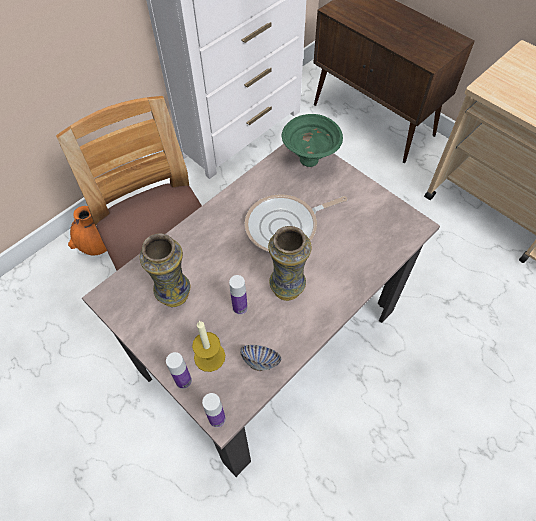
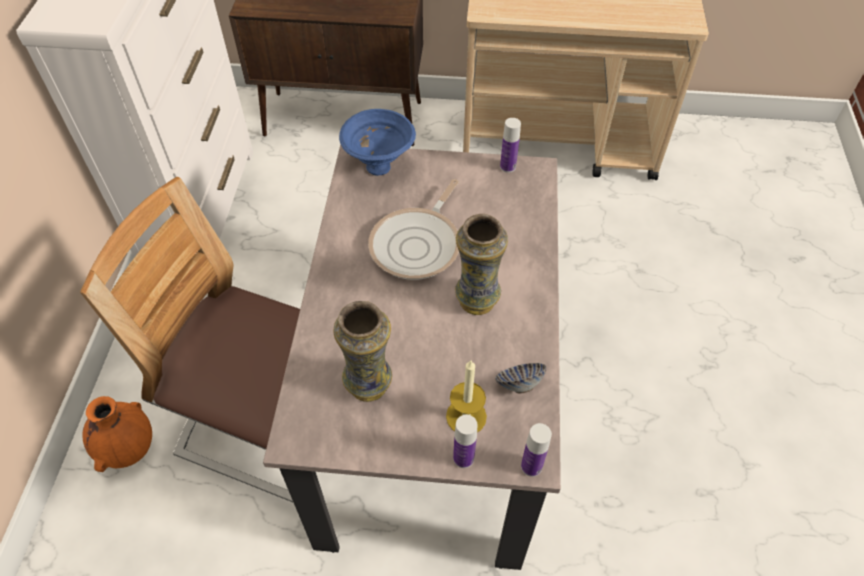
camera: 40 degrees left, 5 degrees down
bottle [229,275,248,315] -> bottle moved to [500,118,521,173]
green bowl [282,114,343,167] -> blue bowl [339,109,416,176]

